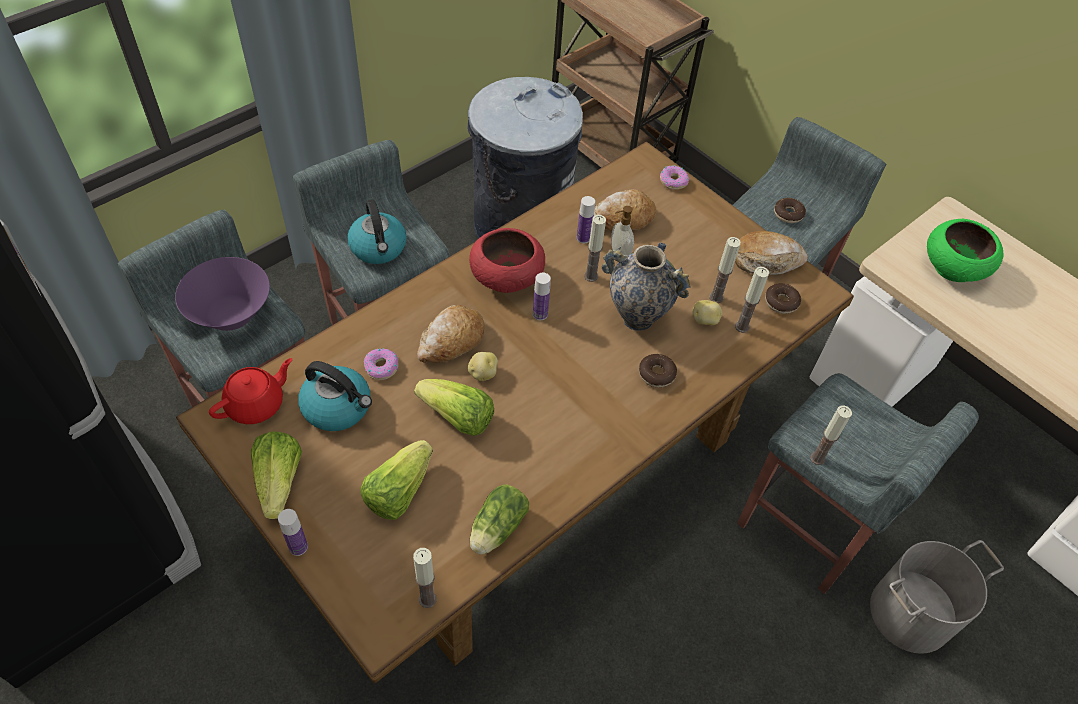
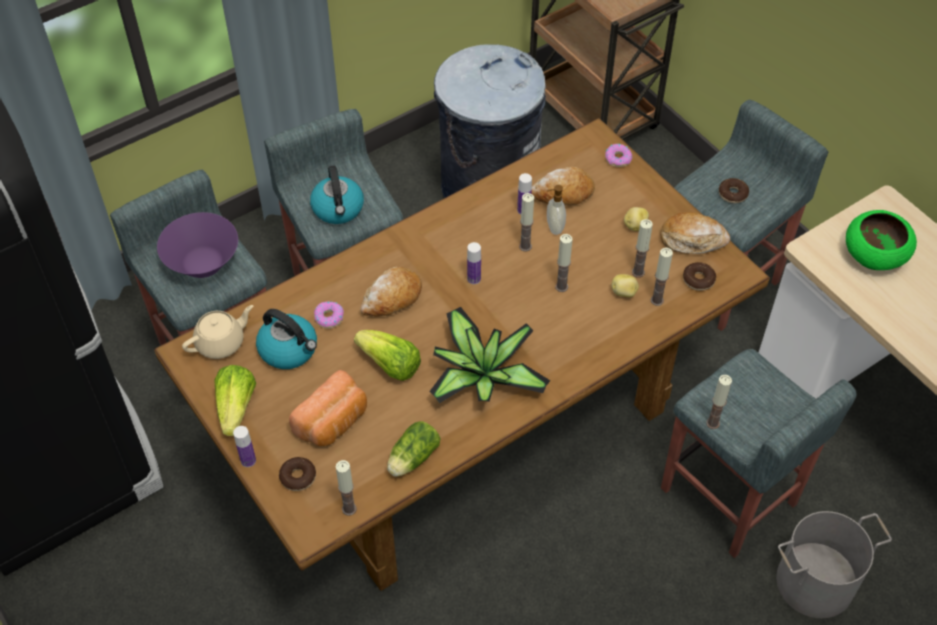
camera: 10 degrees right, 0 degrees up
red teapot [209,358,293,424] -> beige teapot [182,305,253,359]
lettuce [360,440,433,520] -> bread [289,370,367,446]
potato [468,352,498,381] -> potato moved to [624,207,649,231]
red bowl [469,228,545,293] -> none
vase [602,242,691,331] -> candle [555,234,573,292]
donut [639,354,677,387] -> donut moved to [279,457,316,491]
none -> potted plant [429,307,550,403]

